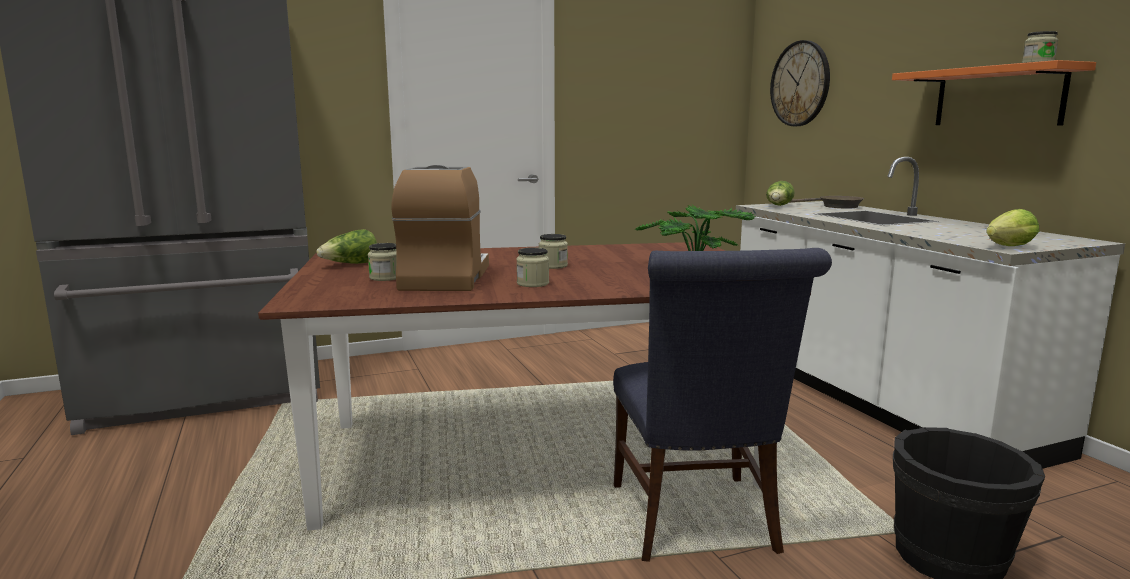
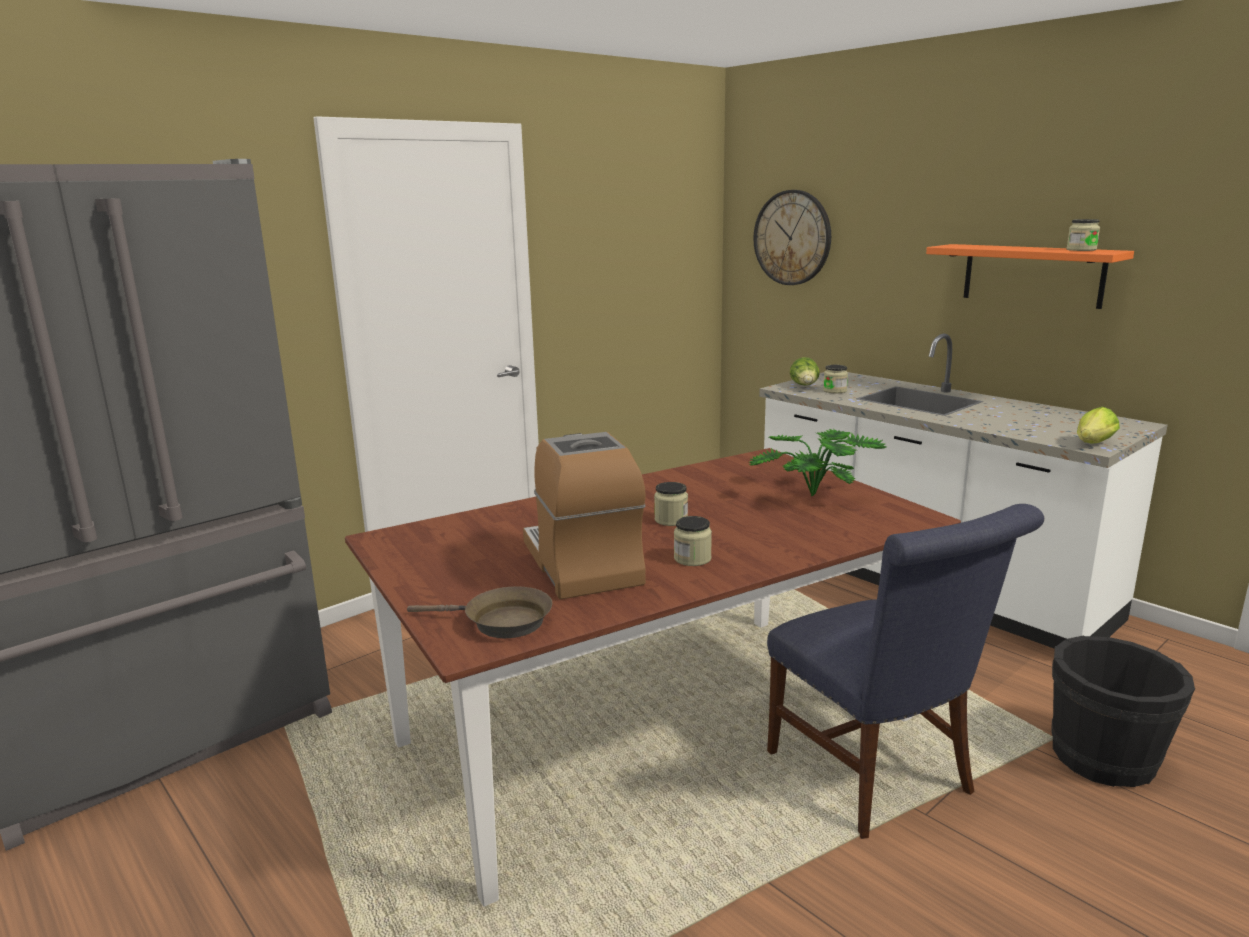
camera: 20 degrees left, 5 degrees up
lettuce [317,229,377,264] -> none
jar [368,243,397,281] -> jar moved to [823,365,848,393]
brown frying pan [789,196,864,209] -> brown frying pan moved to [407,587,552,638]

